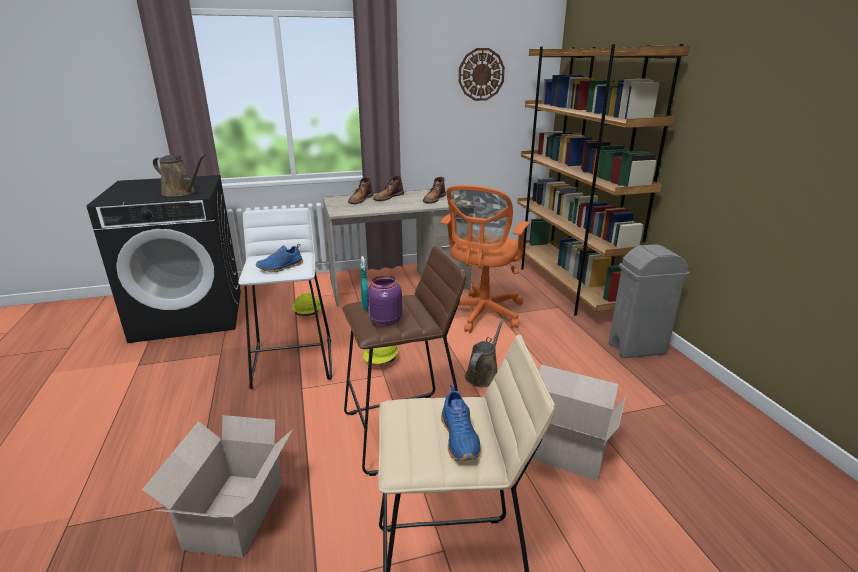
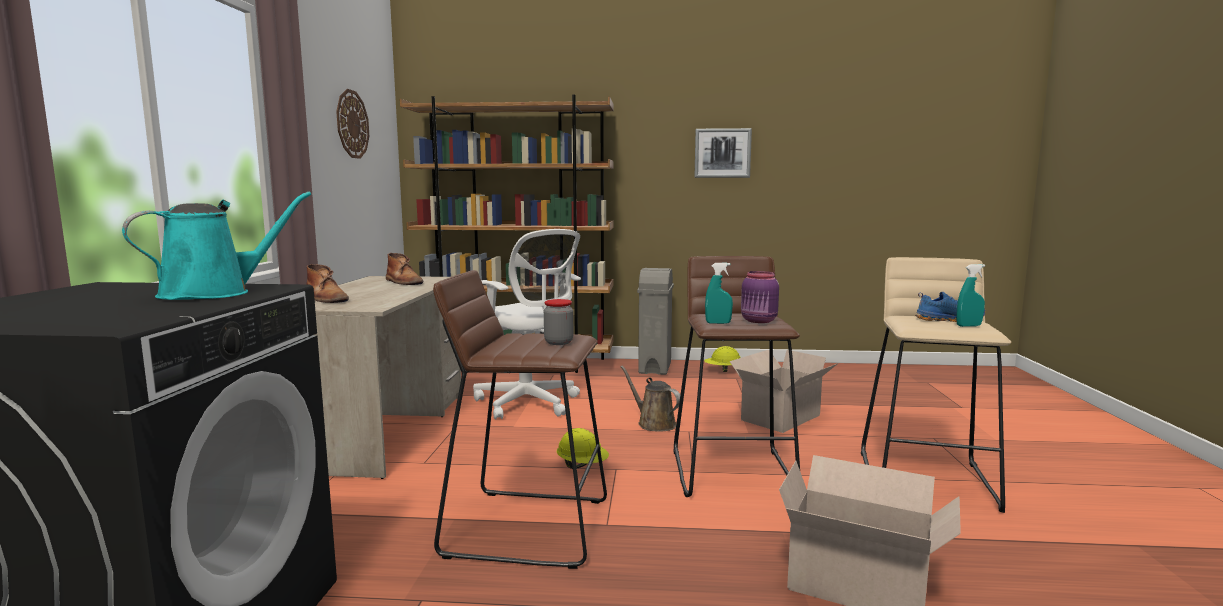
camera: 70 degrees left, 15 degrees down
brown watering can [153,154,206,197] -> turquoise watering can [122,192,311,300]
white stool [238,208,332,389] -> brown stool [433,270,607,569]
blue shoe [256,244,303,272] -> jar [544,299,573,345]
yellow hard hat [292,293,321,316] -> yellow hard hat moved to [704,346,740,372]
brown boot [373,176,404,201] -> none
orange office chair [440,185,530,333] -> white office chair [473,229,581,420]
none -> picture [695,128,752,178]
none -> turquoise spray bottle [956,264,985,327]

